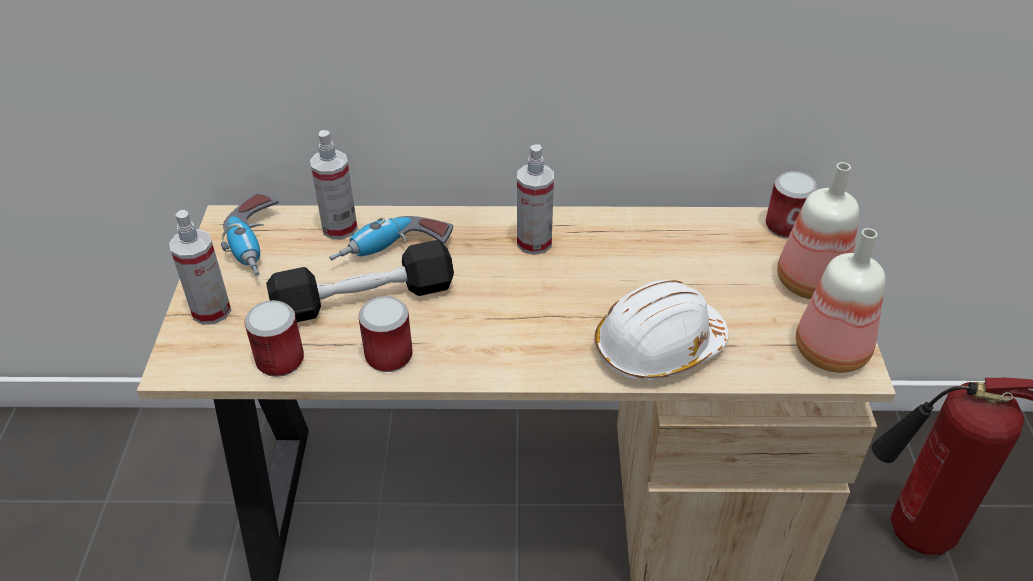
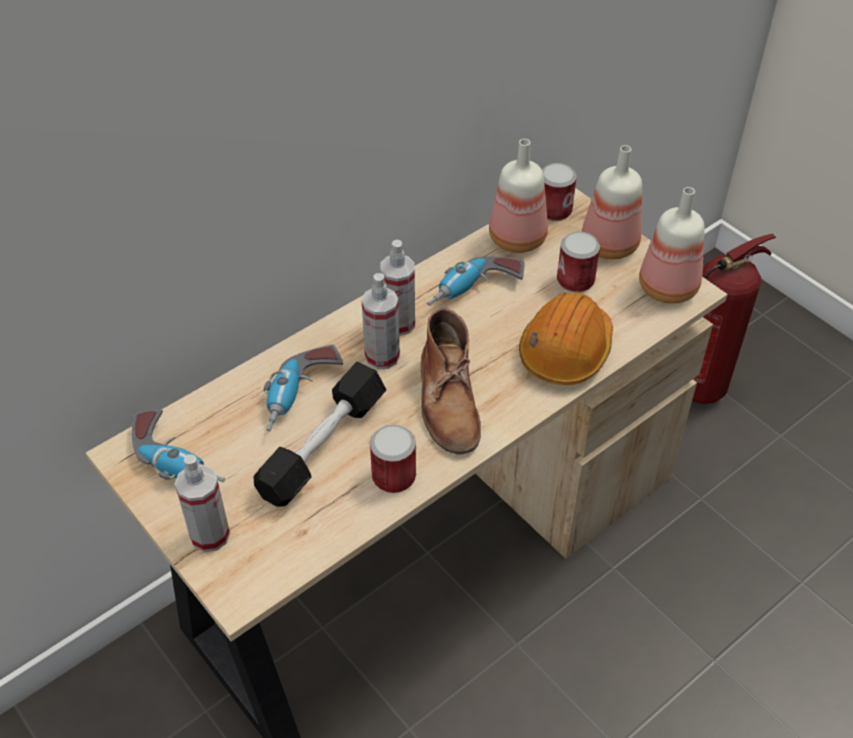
camera: 40 degrees left, 5 degrees up
can [245,300,304,377] -> can moved to [557,232,600,293]
spray bottle [310,130,358,239] -> spray bottle moved to [361,273,400,369]
white hard hat [594,280,729,380] -> orange hard hat [519,292,613,385]
none -> brown boot [421,308,481,454]
none -> power drill [427,256,525,306]
none -> bottle [489,139,548,253]

